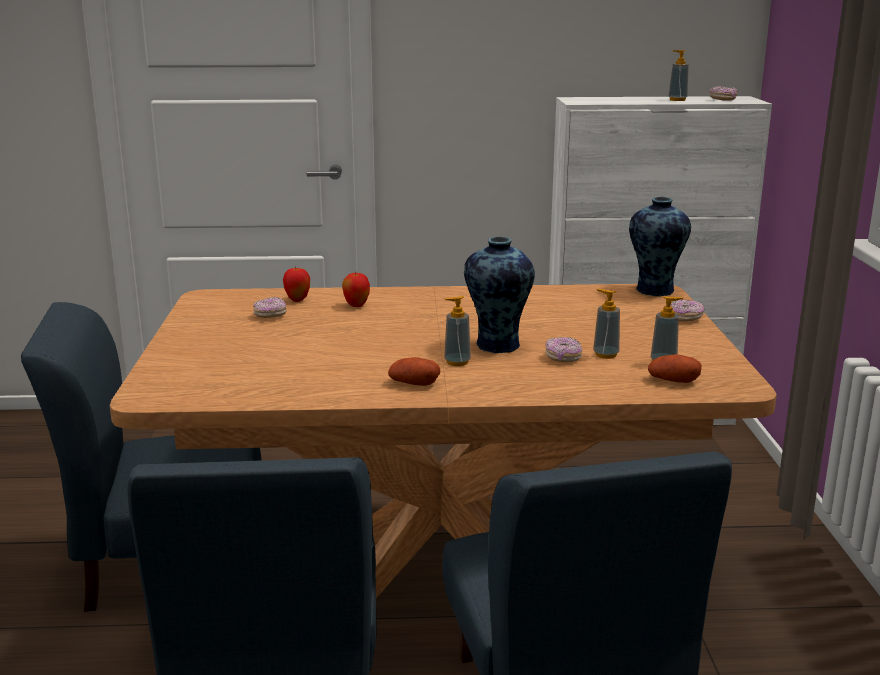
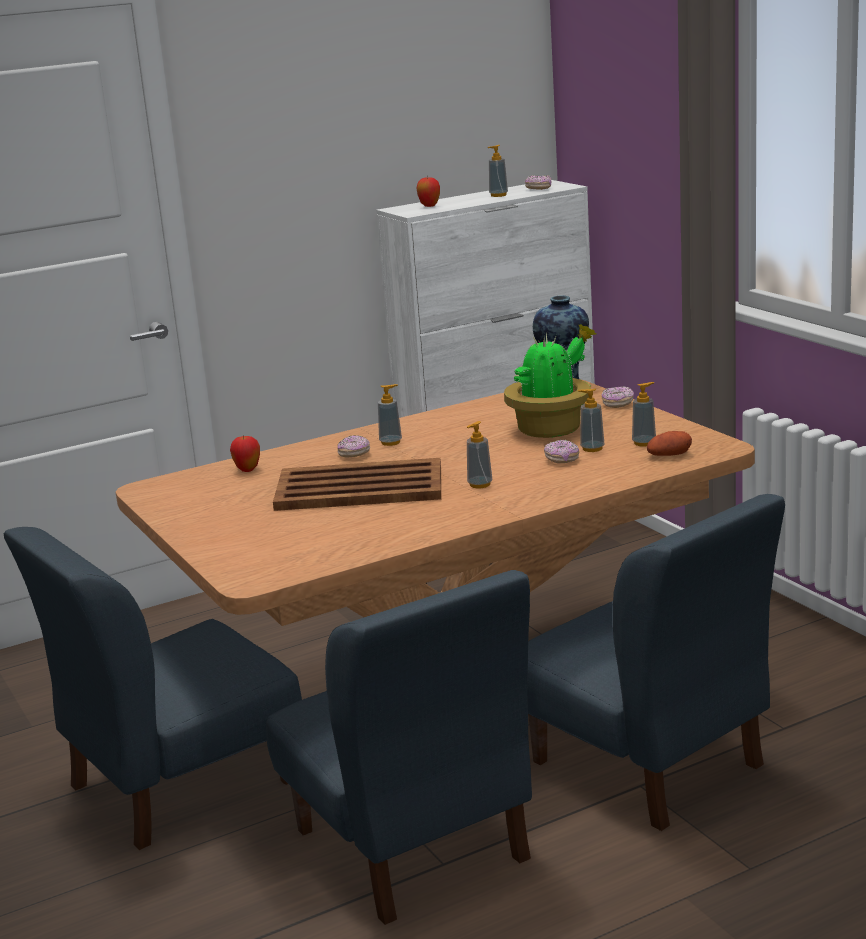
camera: 25 degrees left, 0 degrees up
donut [253,297,287,318] -> donut moved to [337,435,370,457]
apple [342,273,370,307] -> apple moved to [416,176,440,207]
potato [388,357,440,386] -> none
vase [464,237,535,353] -> none
none -> brown tray [273,458,441,511]
none -> soap dispenser [378,384,402,446]
none -> potted plant [504,324,596,438]

